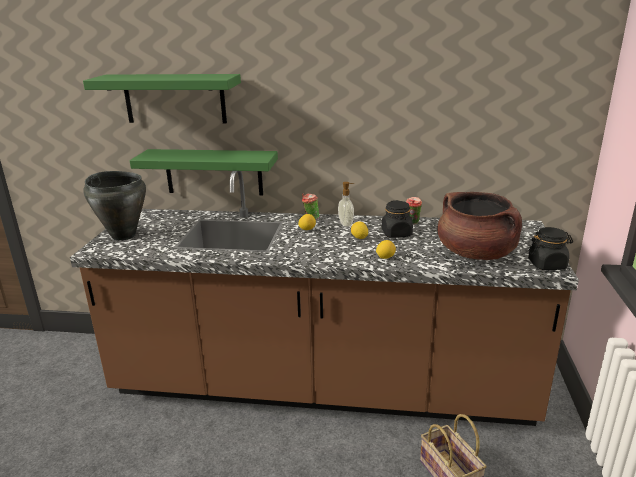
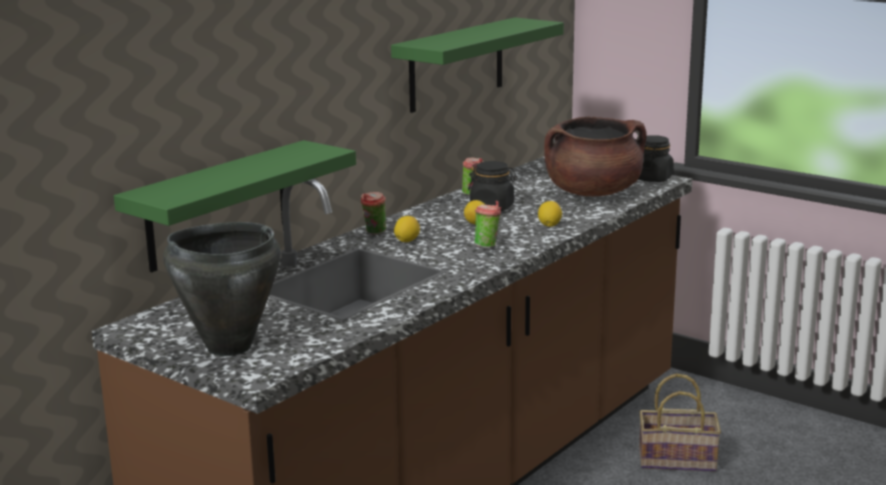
camera: 60 degrees left, 5 degrees down
green shelf [83,74,241,123] -> green shelf moved to [391,17,564,113]
soap dispenser [338,182,354,227] -> none
none -> cup [474,201,501,249]

